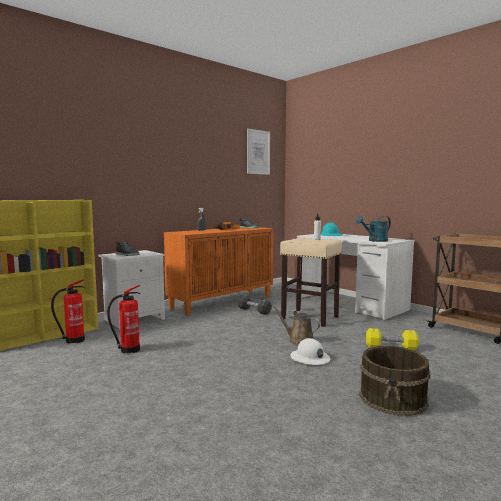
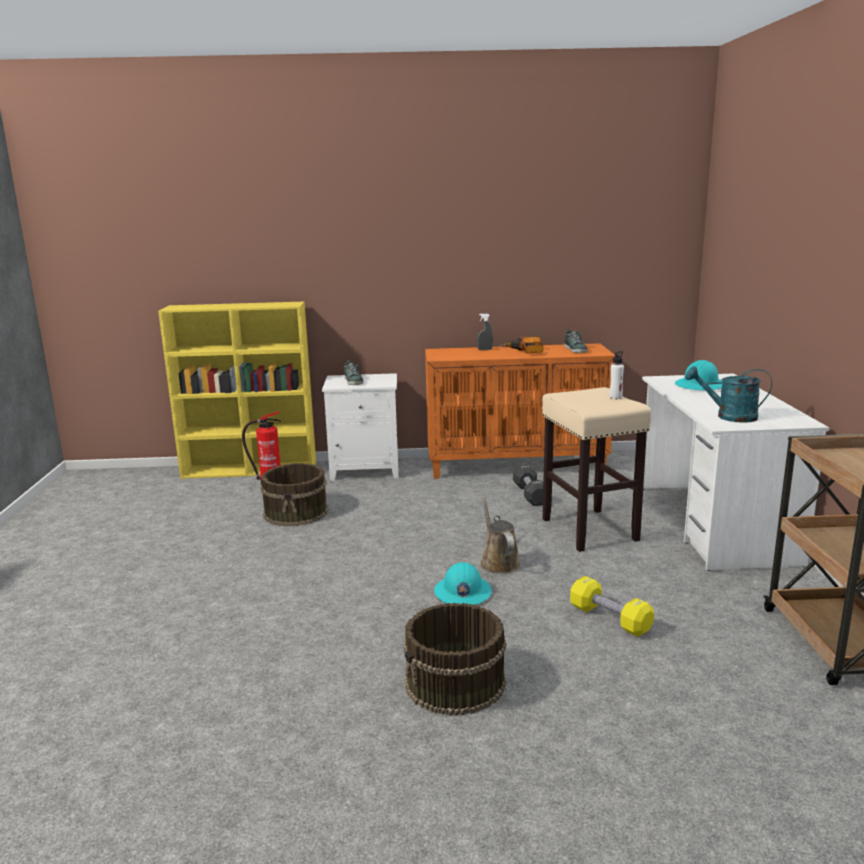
camera: 40 degrees right, 10 degrees up
fire extinguisher [107,285,140,353] -> brown bucket [260,463,328,526]
picture [247,128,270,175] -> none
white hard hat [291,338,330,365] -> turquoise hard hat [434,562,492,605]

